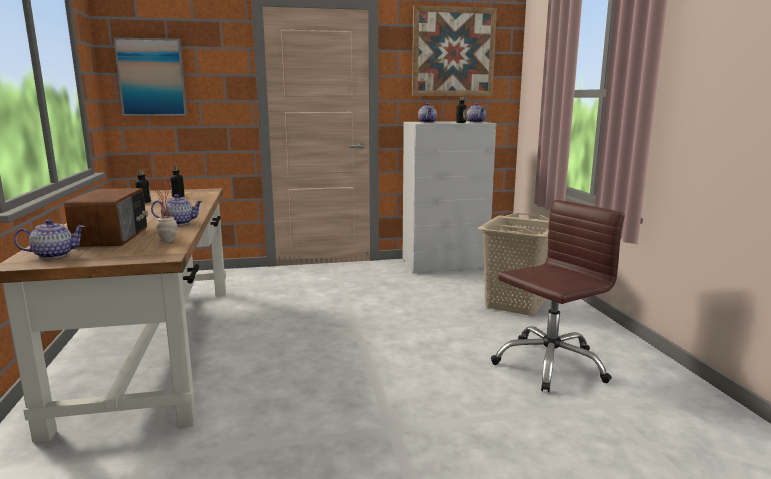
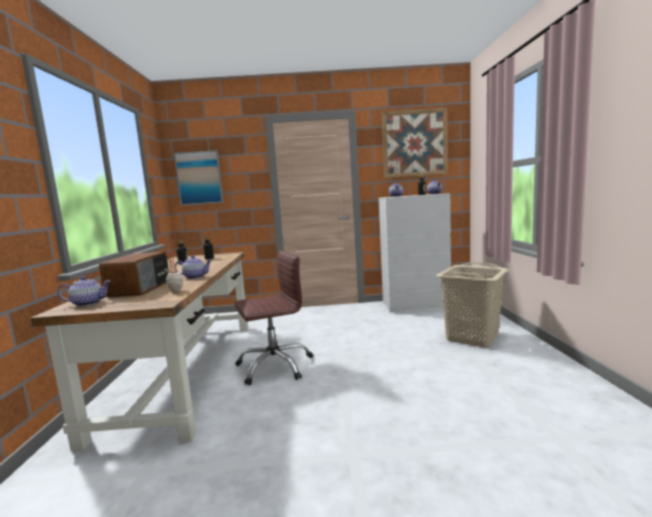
camera: 10 degrees right, 5 degrees down
brown office chair [491,200,625,392] -> brown office chair moved to [235,251,313,385]

